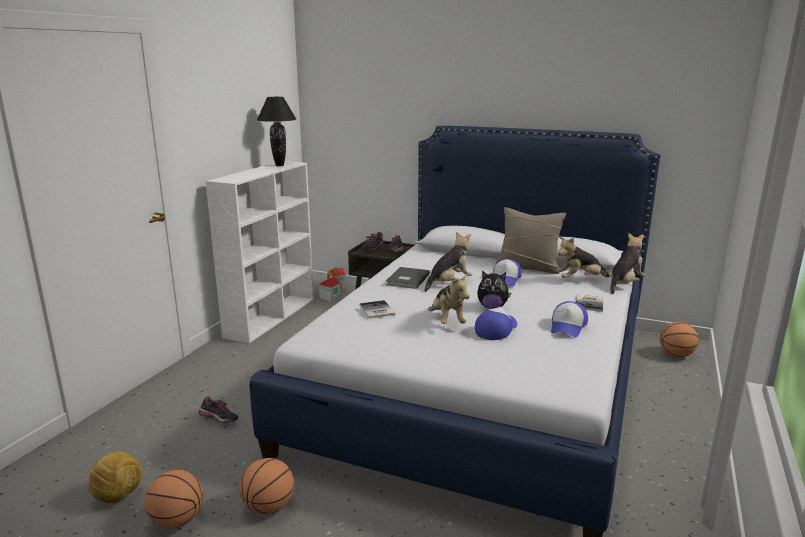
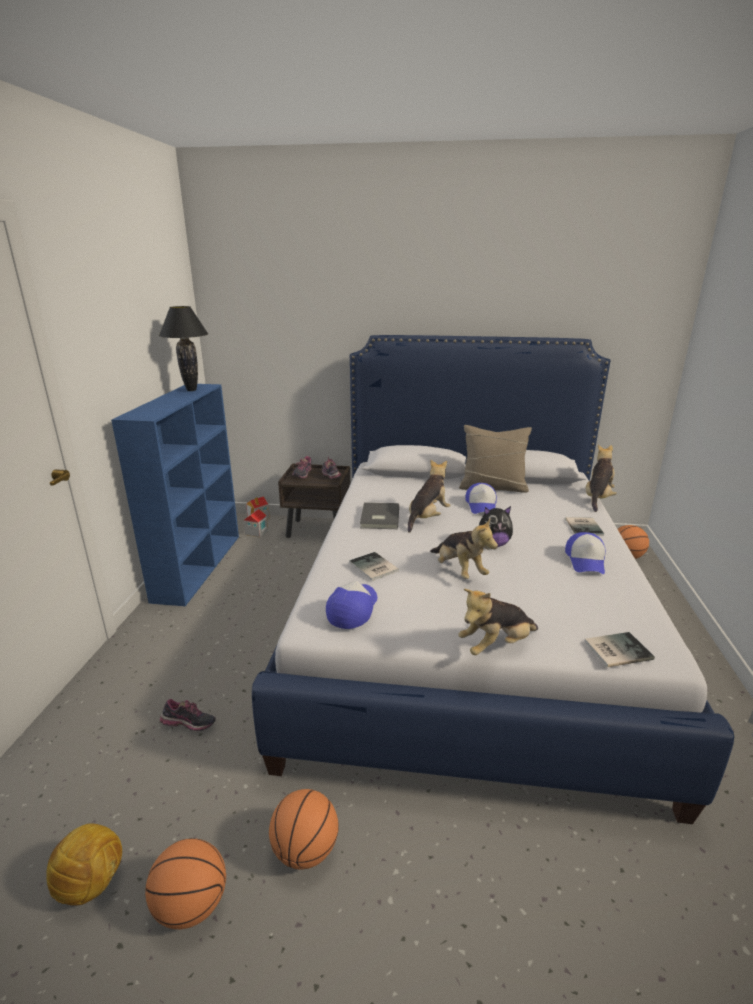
camera: 15 degrees left, 5 degrees up
white bookcase [206,161,314,343] -> blue bookcase [111,384,239,606]
cap [475,307,517,340] -> cap moved to [326,580,377,629]
plush toy [557,237,610,278] -> plush toy moved to [458,589,538,655]
none -> book [584,632,655,667]

